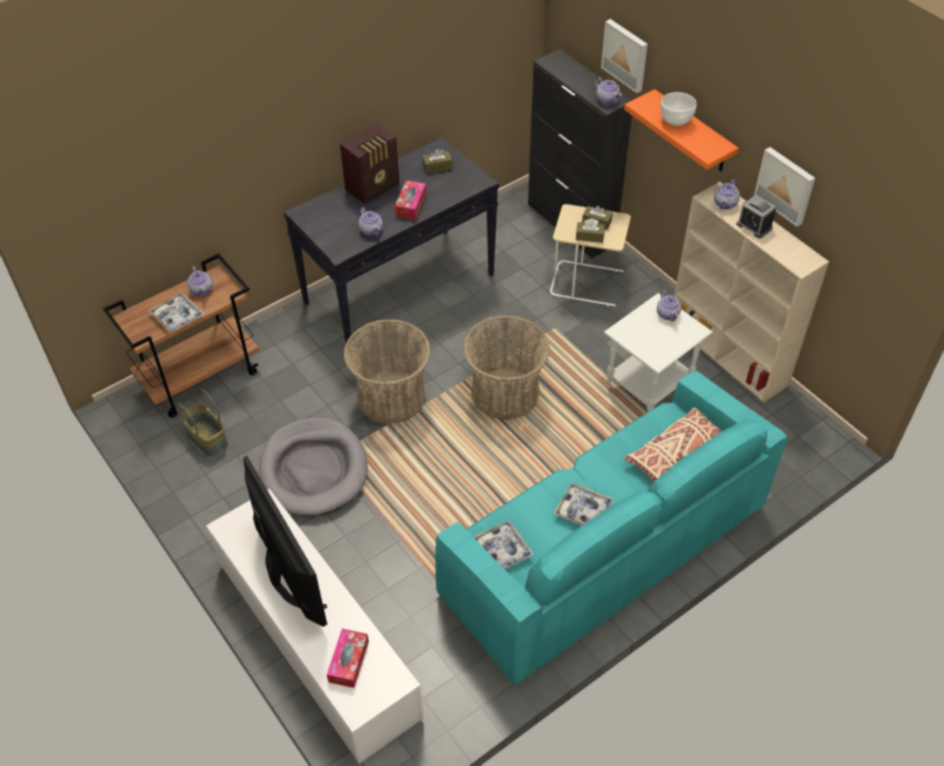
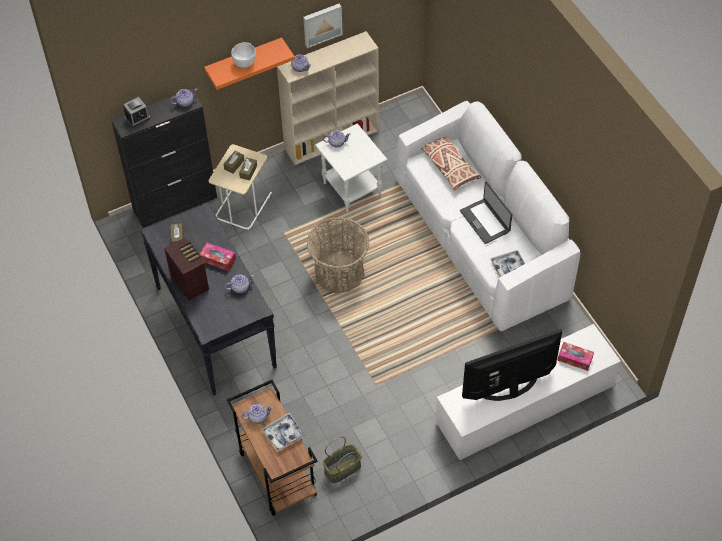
camera: 80 degrees left, 5 degrees up
grey dog bed [259,417,368,516] -> none
basket [344,319,431,424] -> none
turquoise sofa [435,371,787,685] -> white sofa [395,101,580,331]
tray [553,483,614,525] -> laptop [460,181,513,244]
picture [601,19,648,93] -> none
alarm clock [736,195,776,238] -> alarm clock moved to [123,97,150,127]

